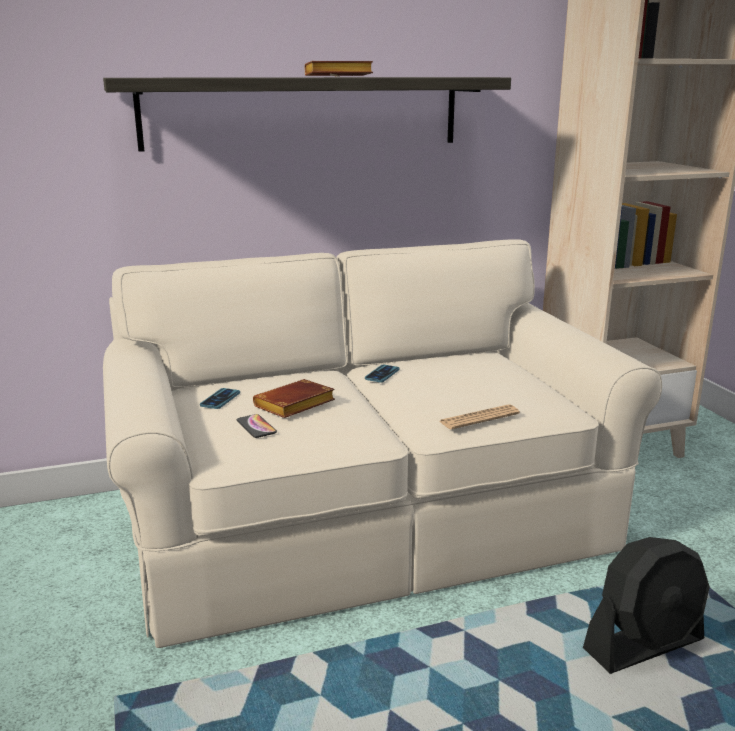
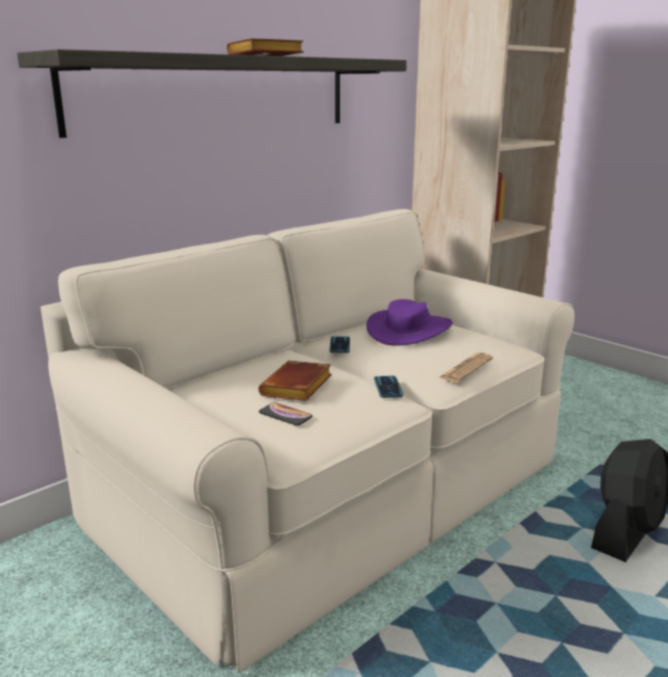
camera: 25 degrees left, 0 degrees up
phone [200,388,240,409] -> phone moved to [374,376,403,398]
none -> purple hat [367,299,453,346]

